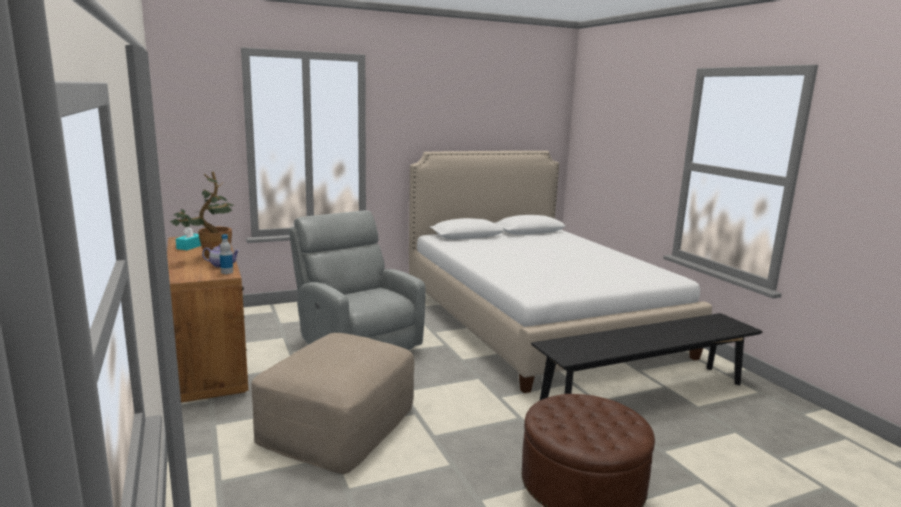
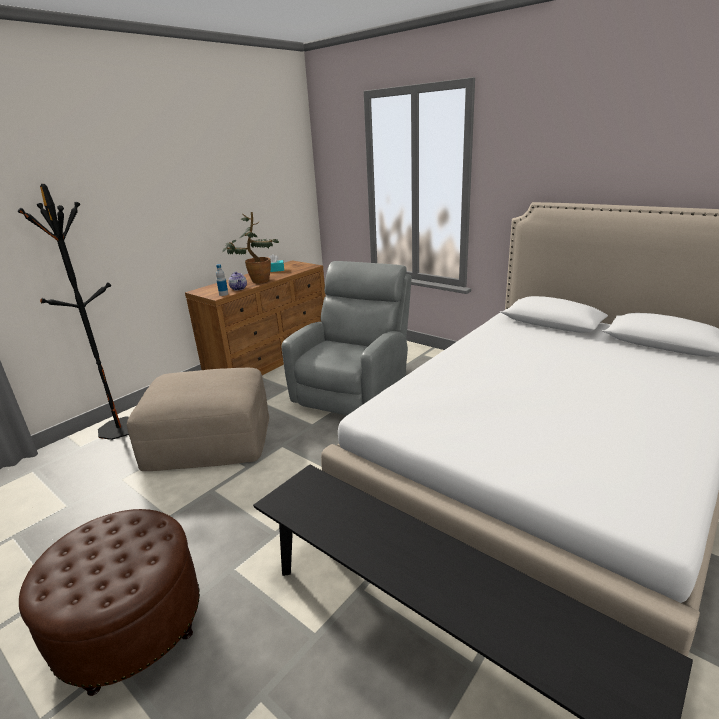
camera: 65 degrees right, 10 degrees up
none -> black clothes rack [18,184,129,440]

